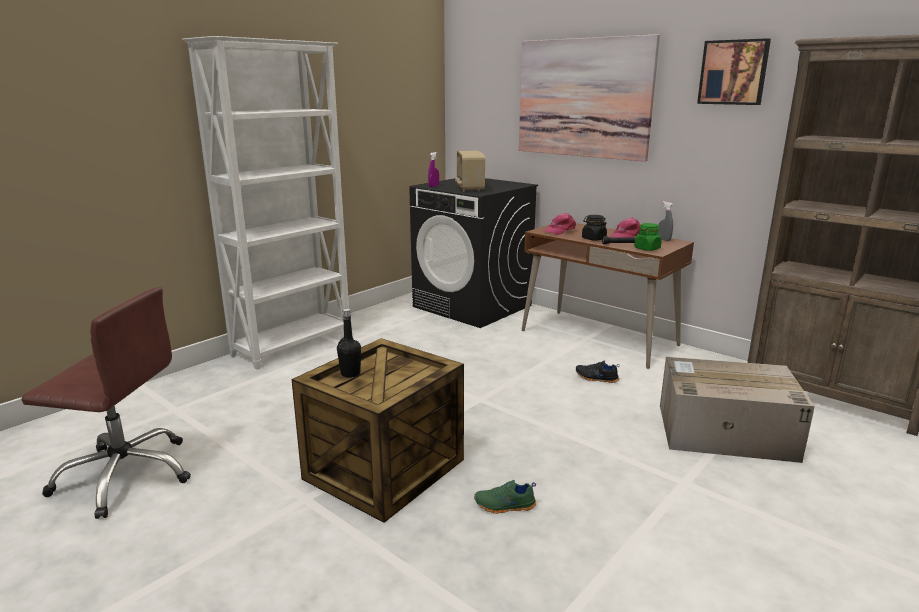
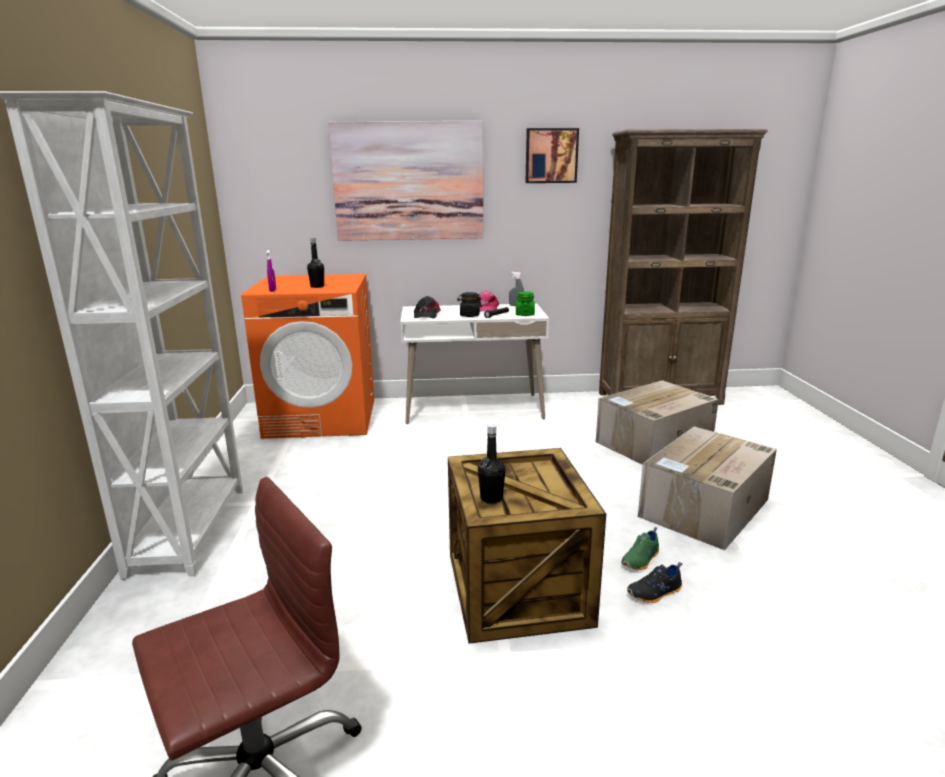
camera: 45 degrees left, 0 degrees up
black washing machine [409,178,538,328] -> orange washing machine [241,274,374,439]
radio [455,151,485,192] -> black bottle [307,238,324,288]
brown desk [522,223,694,369] -> white desk [400,303,549,424]
pink cap [544,213,576,235] -> black cap [414,296,441,319]
black shoe [576,360,620,383] -> black shoe moved to [627,562,682,603]
none -> cardboard box [638,427,777,550]

